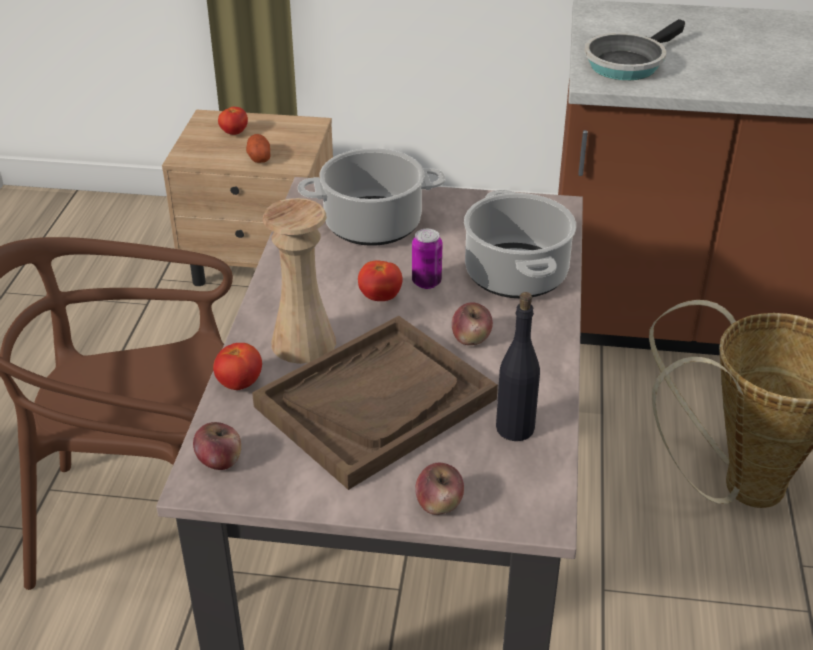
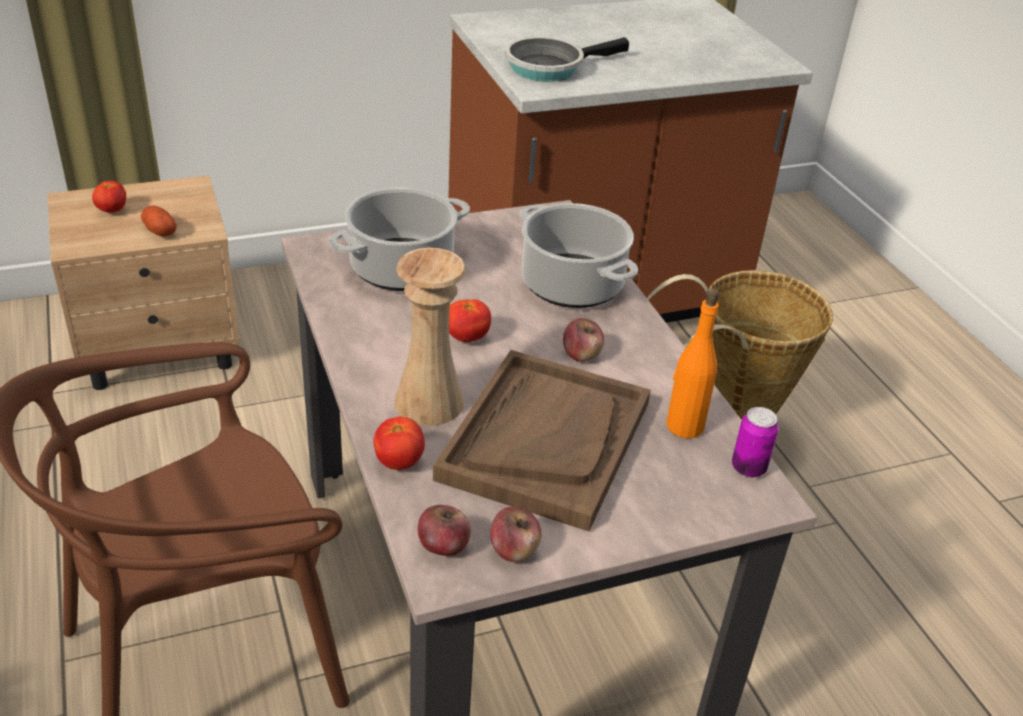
camera: 30 degrees left, 0 degrees up
can [412,229,442,289] -> can moved to [732,407,779,477]
apple [415,462,464,515] -> apple moved to [490,506,541,562]
black bottle [496,292,540,441] -> orange bottle [666,288,719,438]
frying pan [584,19,685,80] -> frying pan turned 45 degrees clockwise [505,37,629,82]

